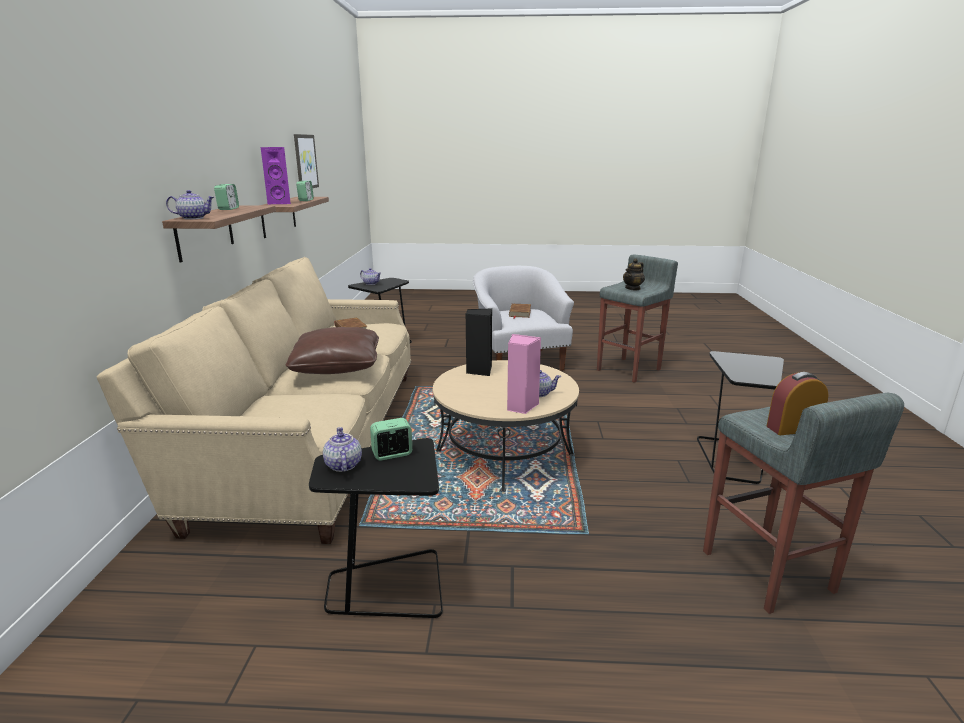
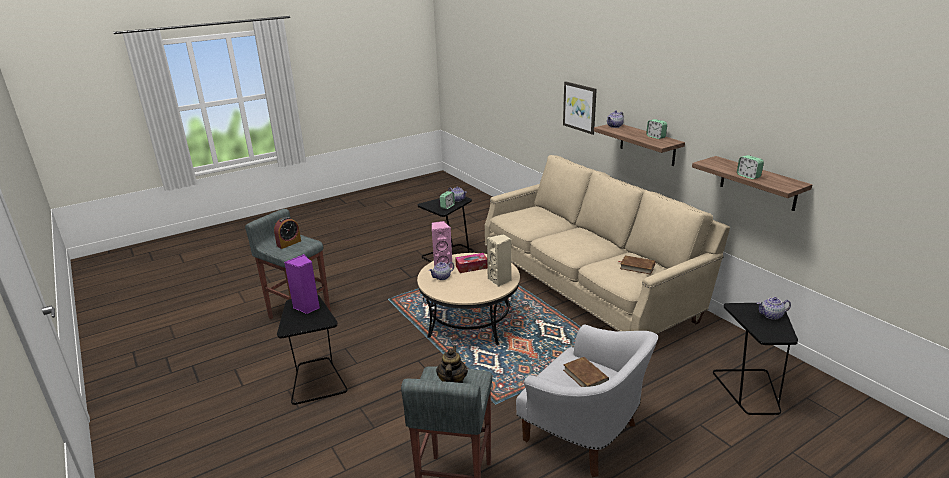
camera: 145 degrees right, 5 degrees up
purple speaker [261,147,291,204] -> purple speaker moved to [284,254,320,314]
brown pillow [286,327,379,374] -> none
picture [294,134,319,188] -> picture moved to [563,81,597,135]
black speaker [466,308,492,376] -> beige speaker [487,234,512,287]
none -> tissue box [455,253,487,273]

